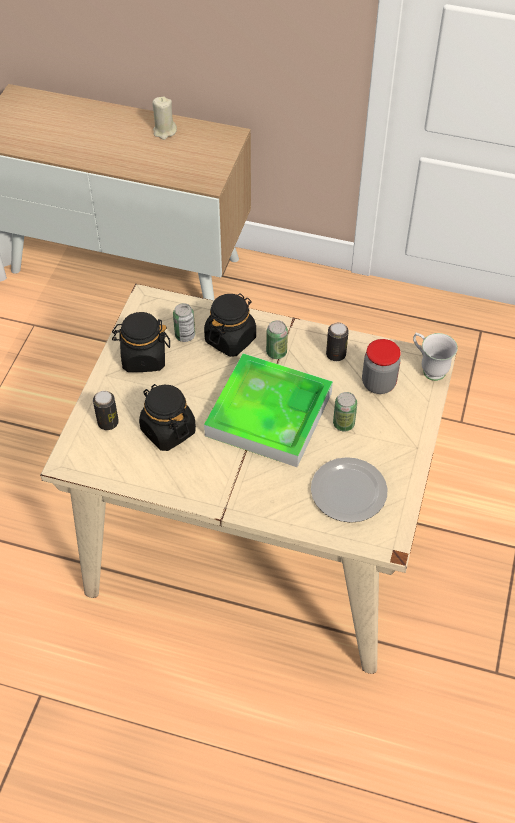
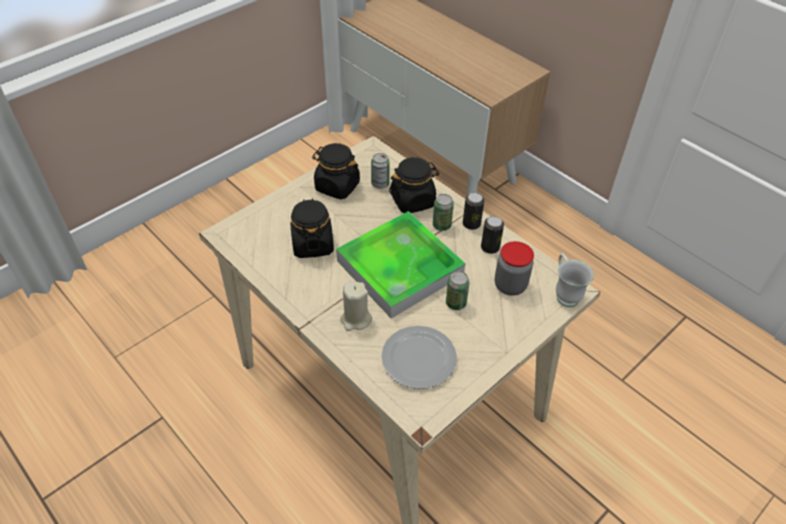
camera: 30 degrees right, 5 degrees down
can [93,391,119,430] -> can moved to [463,192,484,230]
beige candle [152,96,177,140] -> beige candle moved to [340,281,372,331]

